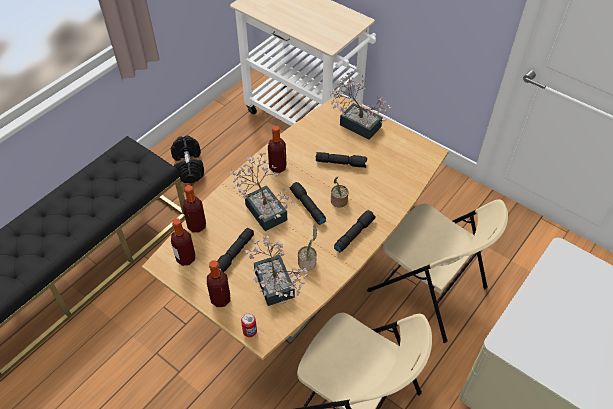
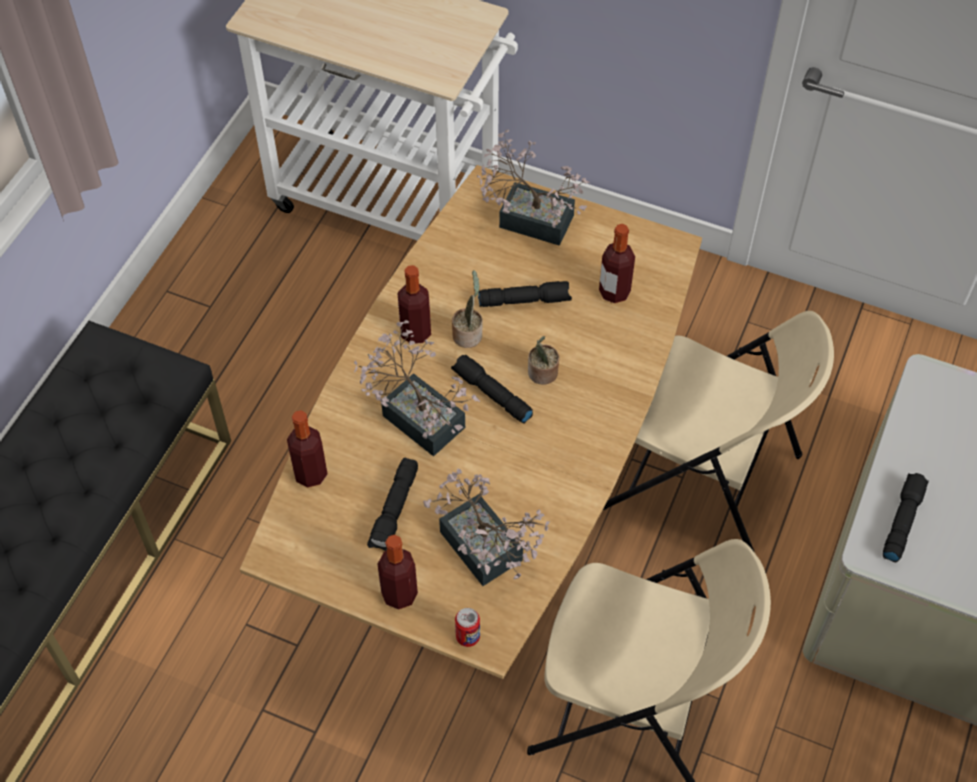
camera: 15 degrees left, 5 degrees up
black dumbbell [171,135,204,183] -> none
bottle [171,218,195,266] -> bottle moved to [599,224,635,303]
potted plant [298,224,317,271] -> potted plant moved to [452,270,483,348]
black flashlight [334,210,376,252] -> black flashlight moved to [883,473,929,562]

